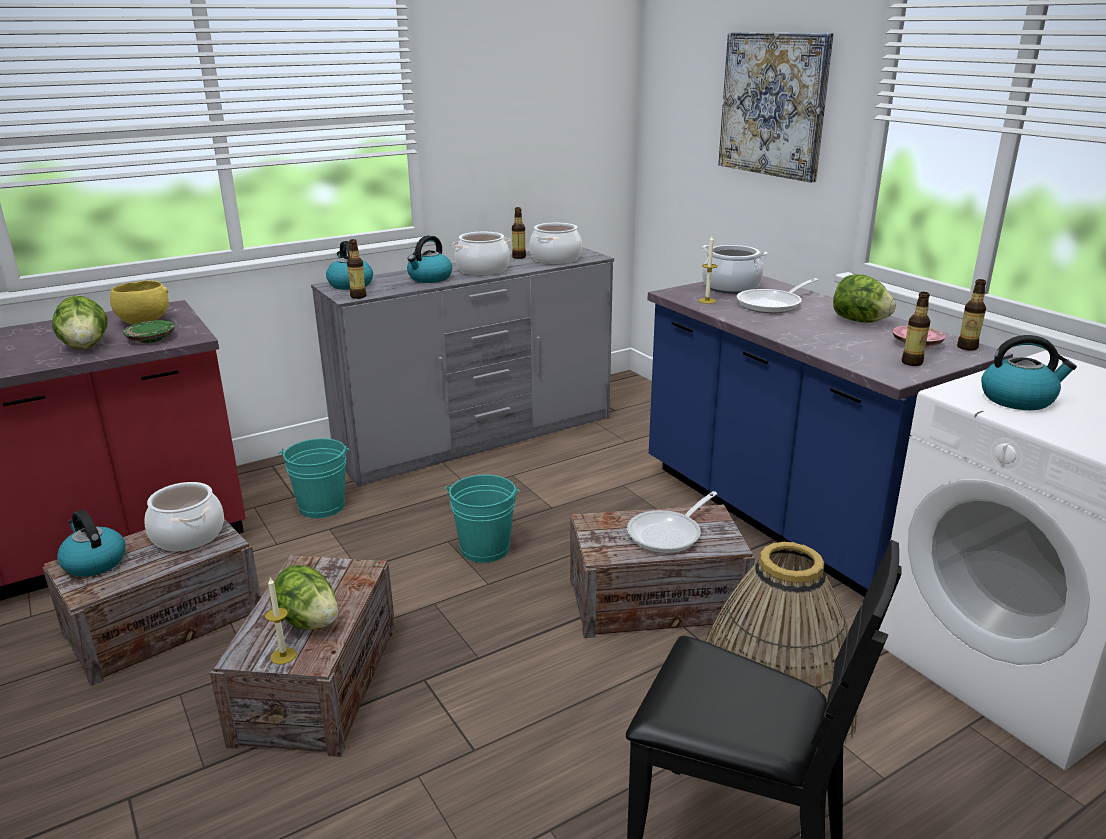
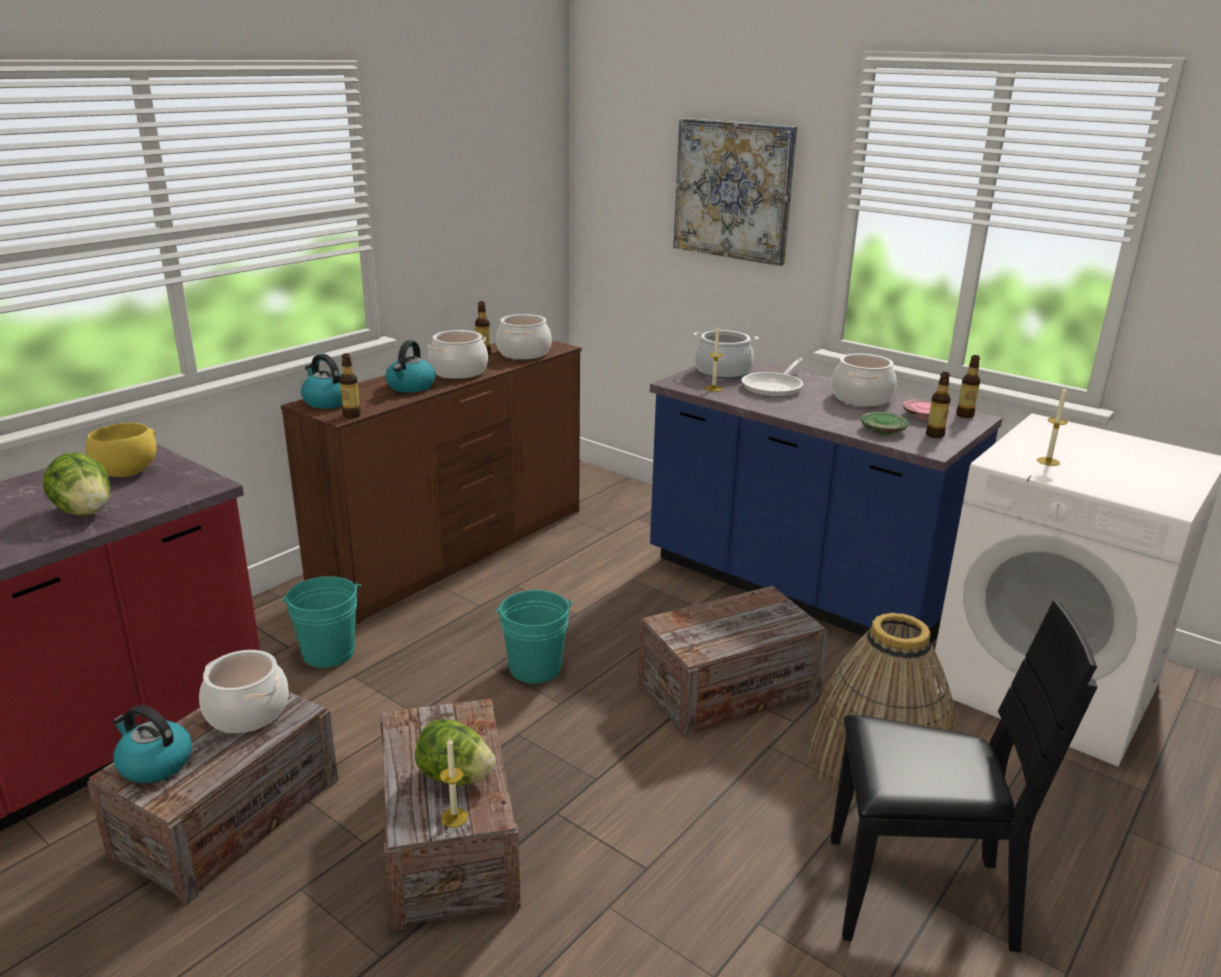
camera: 20 degrees left, 0 degrees up
green plate [123,320,175,343] -> green plate moved to [861,412,909,434]
grey dresser [311,247,614,487] -> brown dresser [281,340,581,625]
frying pan [627,491,718,554] -> none
lettuce [833,274,896,323] -> cooking pot [831,354,897,406]
kettle [981,335,1077,410] -> candle [1037,385,1067,466]

